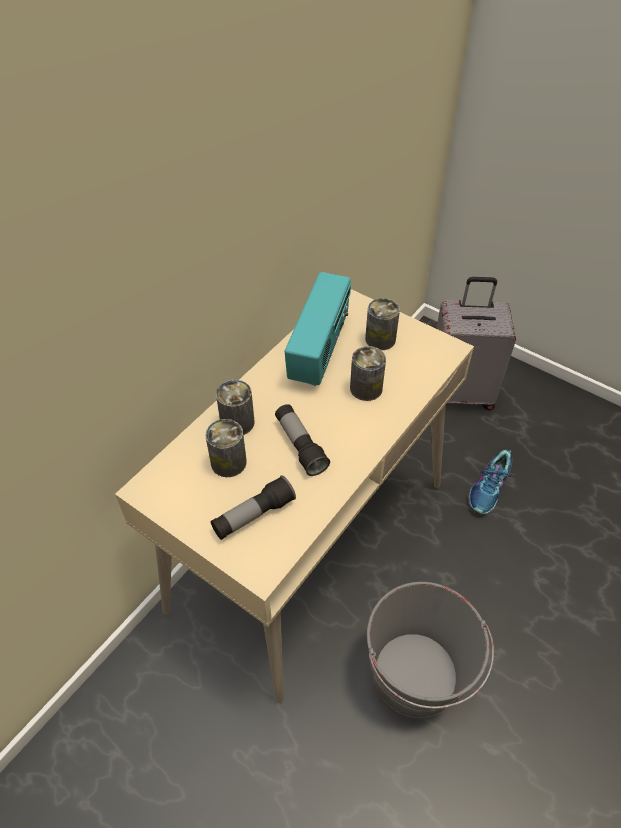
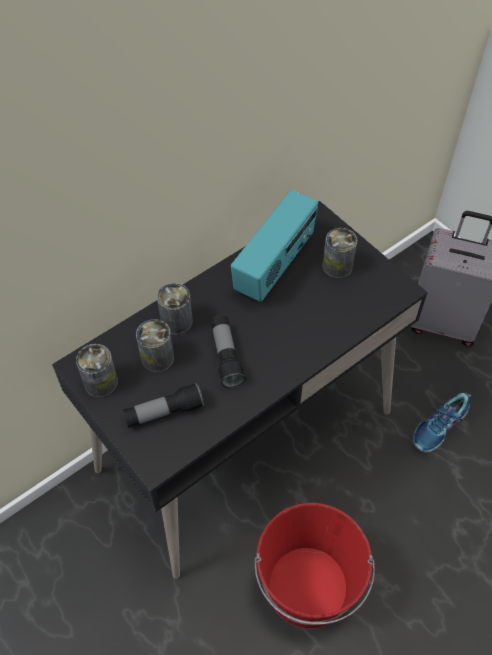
camera: 15 degrees right, 5 degrees up
beige desk [115,289,474,703] -> black desk [52,201,428,579]
can [350,346,386,401] -> can moved to [76,344,118,397]
grey bucket [367,582,494,718] -> red bucket [255,503,375,629]

